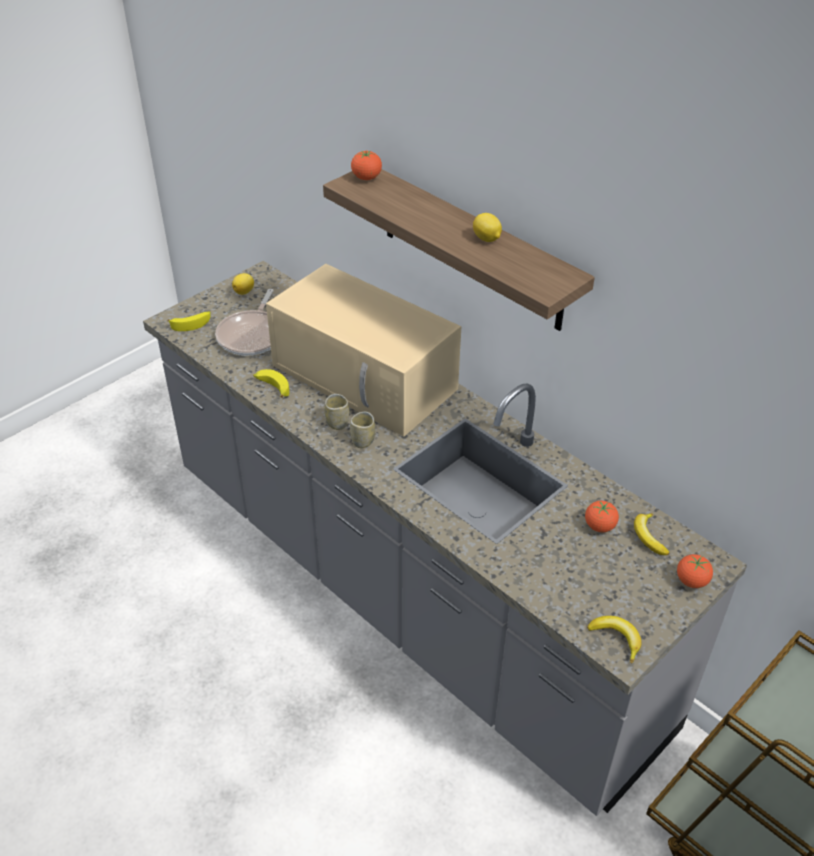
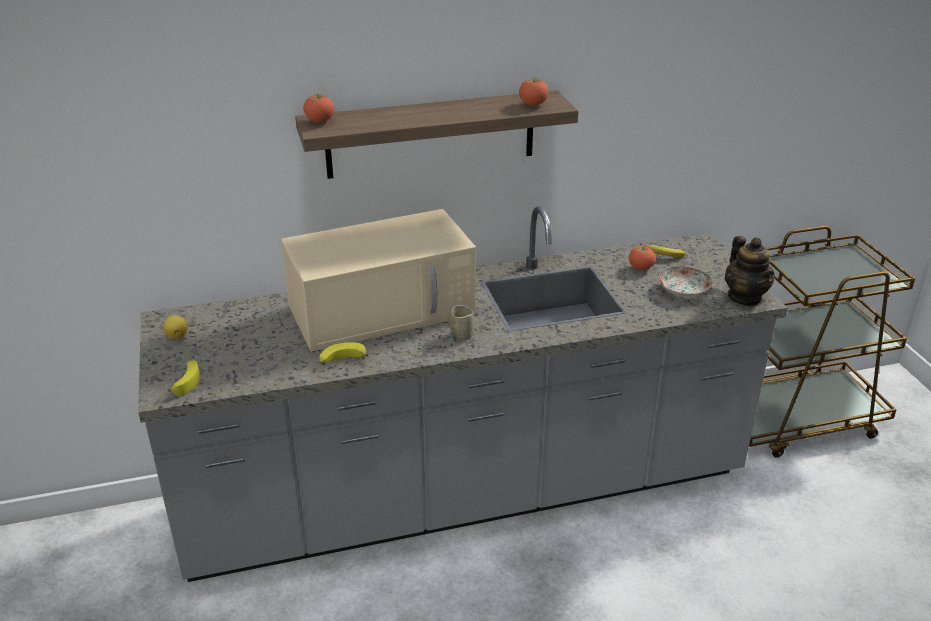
camera: 60 degrees left, 10 degrees down
frying pan [215,289,274,356] -> none
cup [325,394,349,430] -> none
lemon [473,213,502,242] -> none
banana [587,616,641,664] -> teapot [725,236,775,306]
tomato [677,554,713,588] -> tomato moved to [519,77,548,106]
none -> plate [658,266,712,298]

